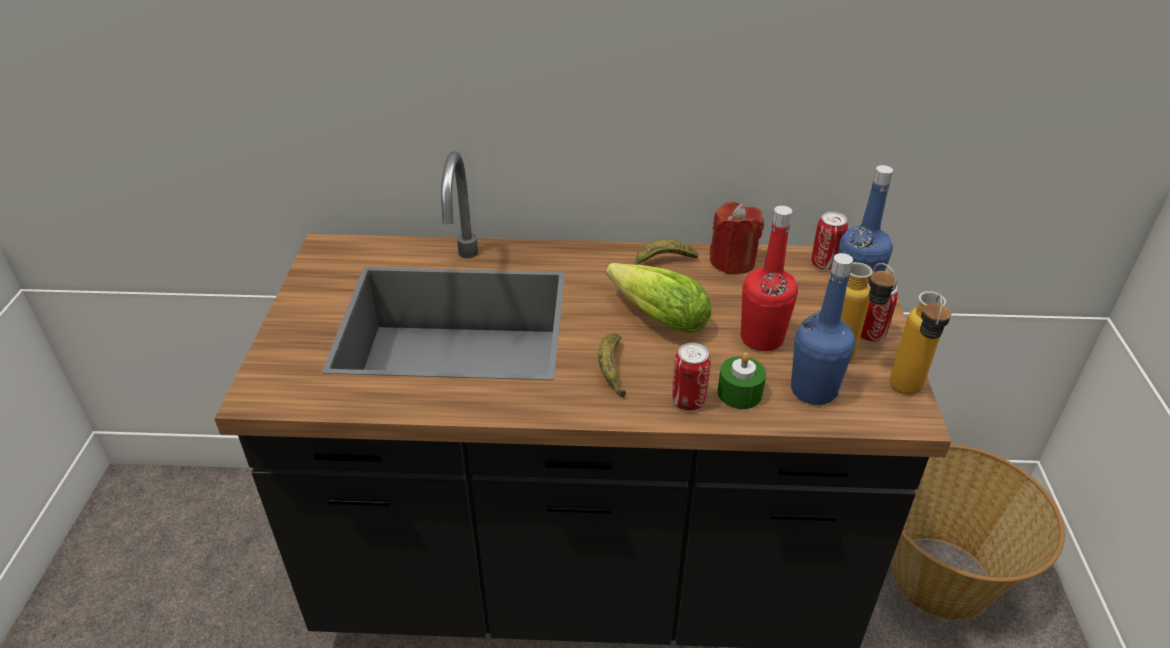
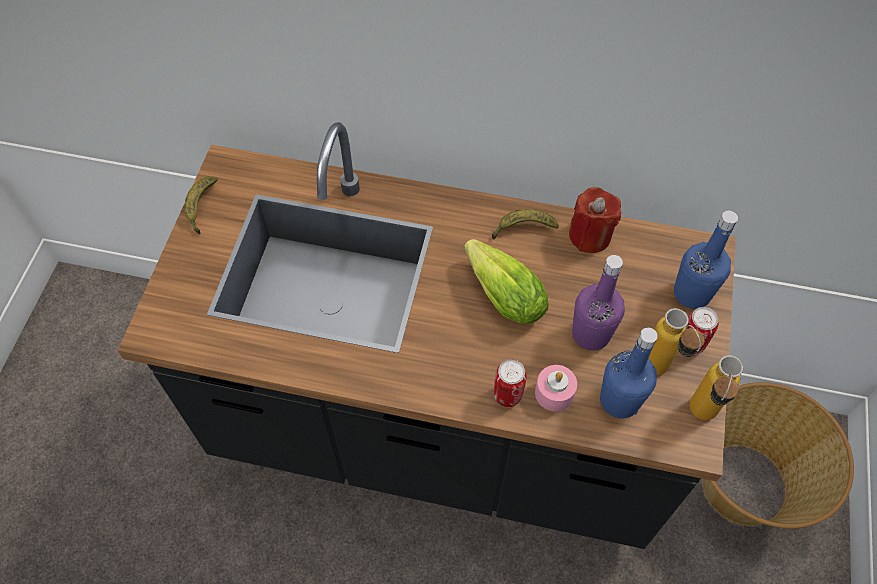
camera: 10 degrees right, 20 degrees up
banana [598,333,626,398] -> banana moved to [185,176,218,234]
green candle [717,352,766,409] -> pink candle [535,365,577,412]
red bottle [741,206,798,351] -> purple bottle [572,255,625,351]
can [811,212,848,270] -> none

